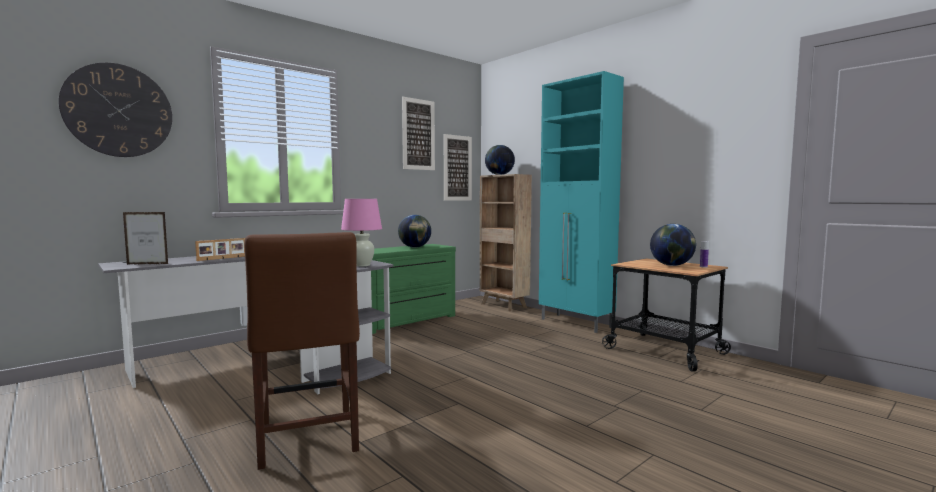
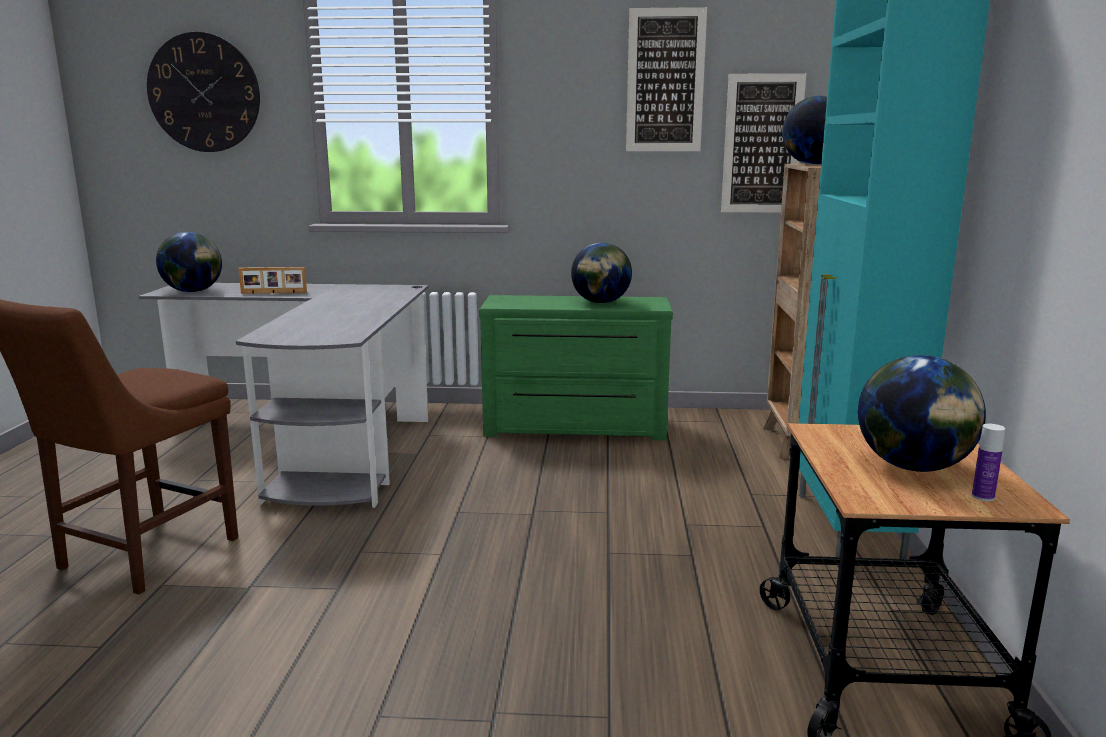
camera: 45 degrees right, 10 degrees up
picture frame [123,212,168,265] -> globe [156,232,222,292]
pink table lamp [341,199,382,267] -> none

